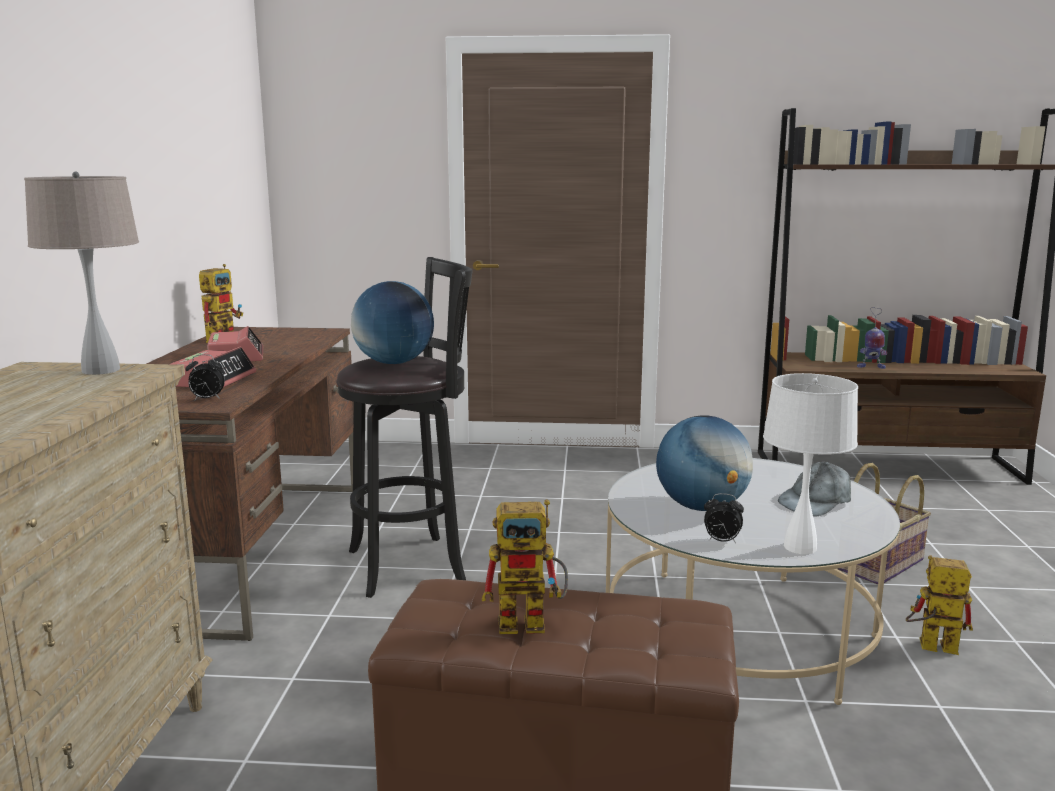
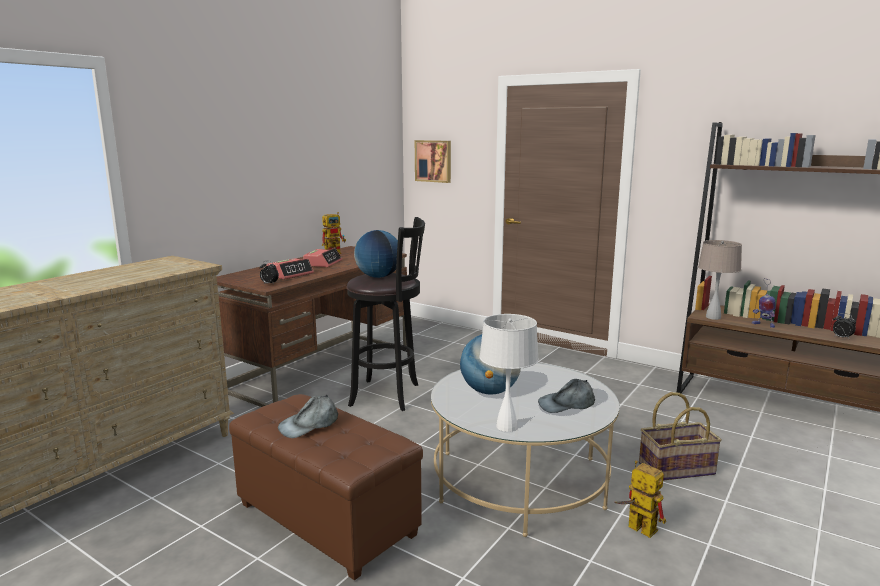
camera: 30 degrees right, 0 degrees up
beige table lamp [24,172,139,375] -> beige table lamp moved to [698,240,742,320]
toy robot [482,499,568,634] -> grey cap [278,395,338,438]
alarm clock [704,493,744,543] -> alarm clock moved to [833,313,856,340]
none -> picture [415,140,451,183]

